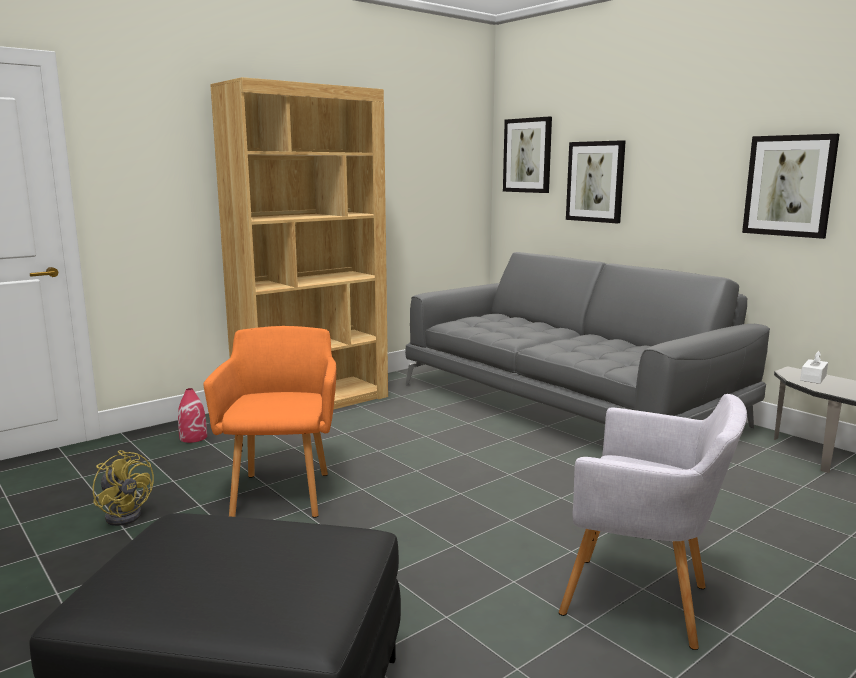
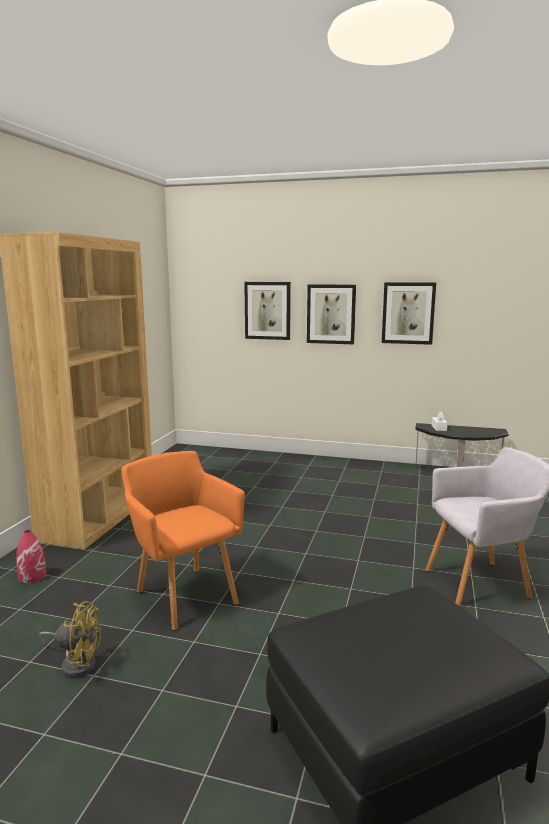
camera: 35 degrees left, 0 degrees up
grey sofa [405,252,770,428] -> none
picture [503,117,552,193] -> picture moved to [307,284,356,344]

